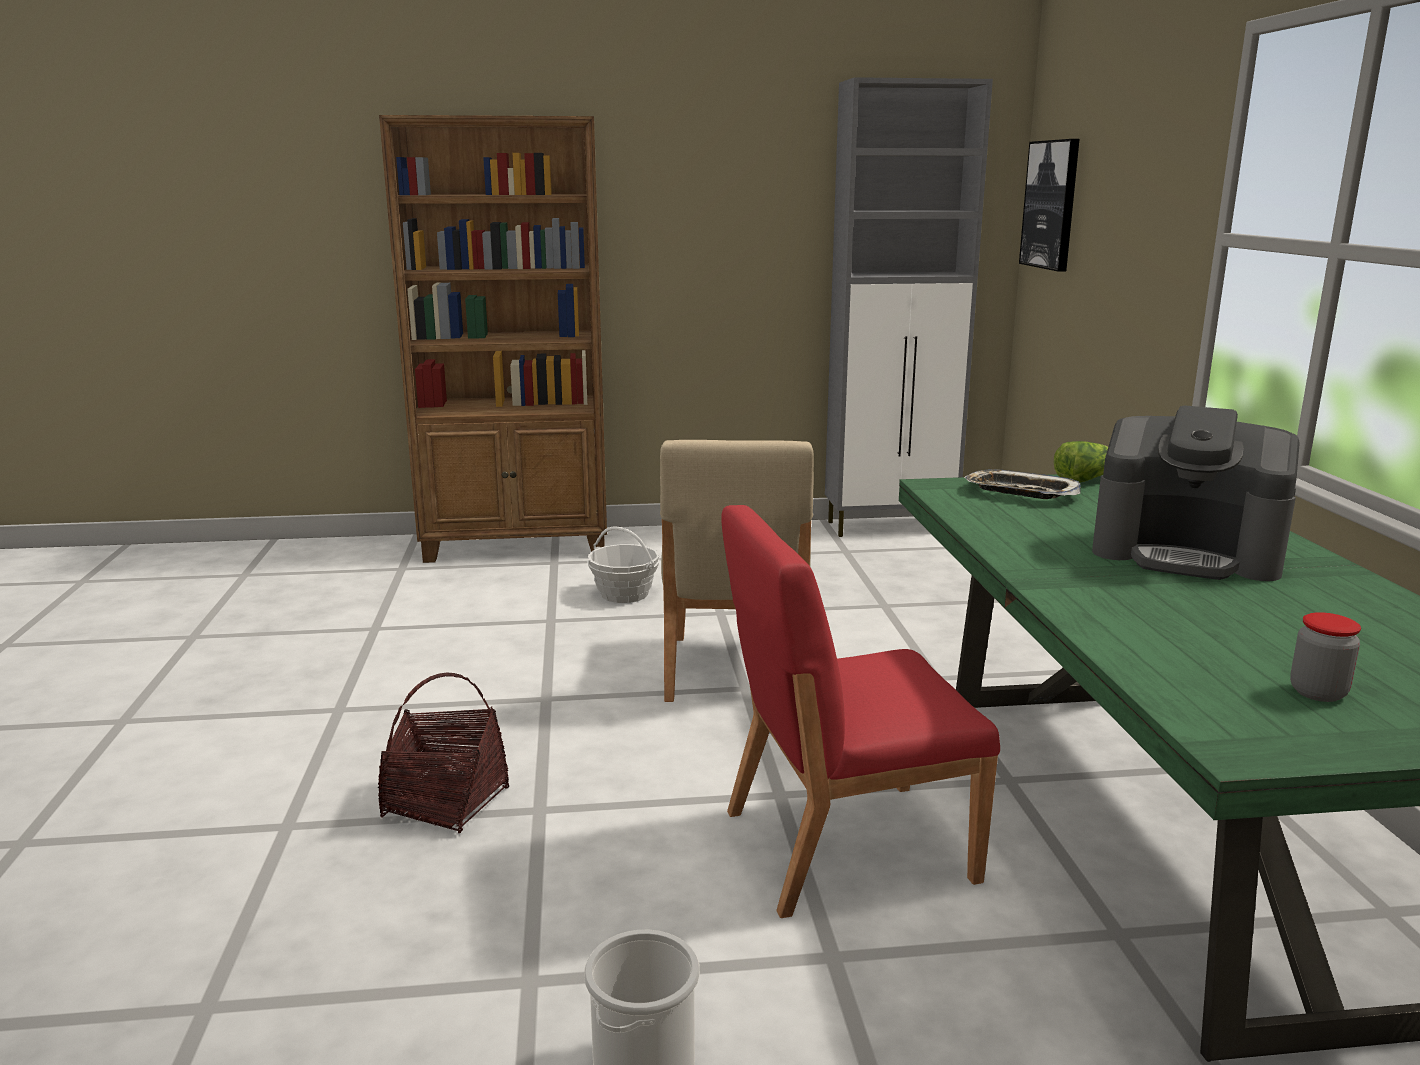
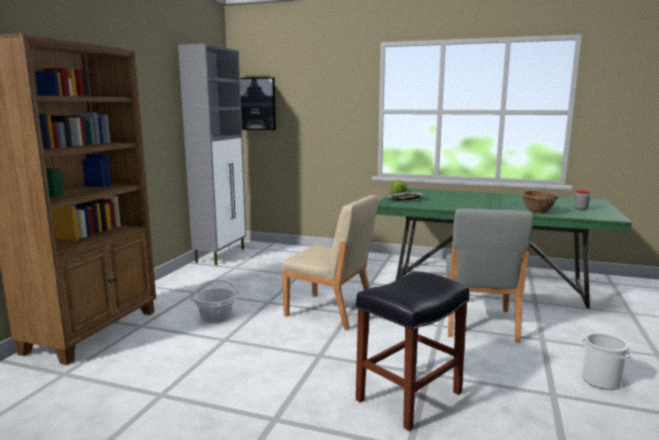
camera: 65 degrees left, 5 degrees down
basket [378,673,509,833] -> black stool [356,271,469,431]
red chair [721,505,1000,918] -> grey chair [446,208,533,343]
coffee machine [1092,405,1300,581] -> none
none -> brown bowl [522,191,558,214]

